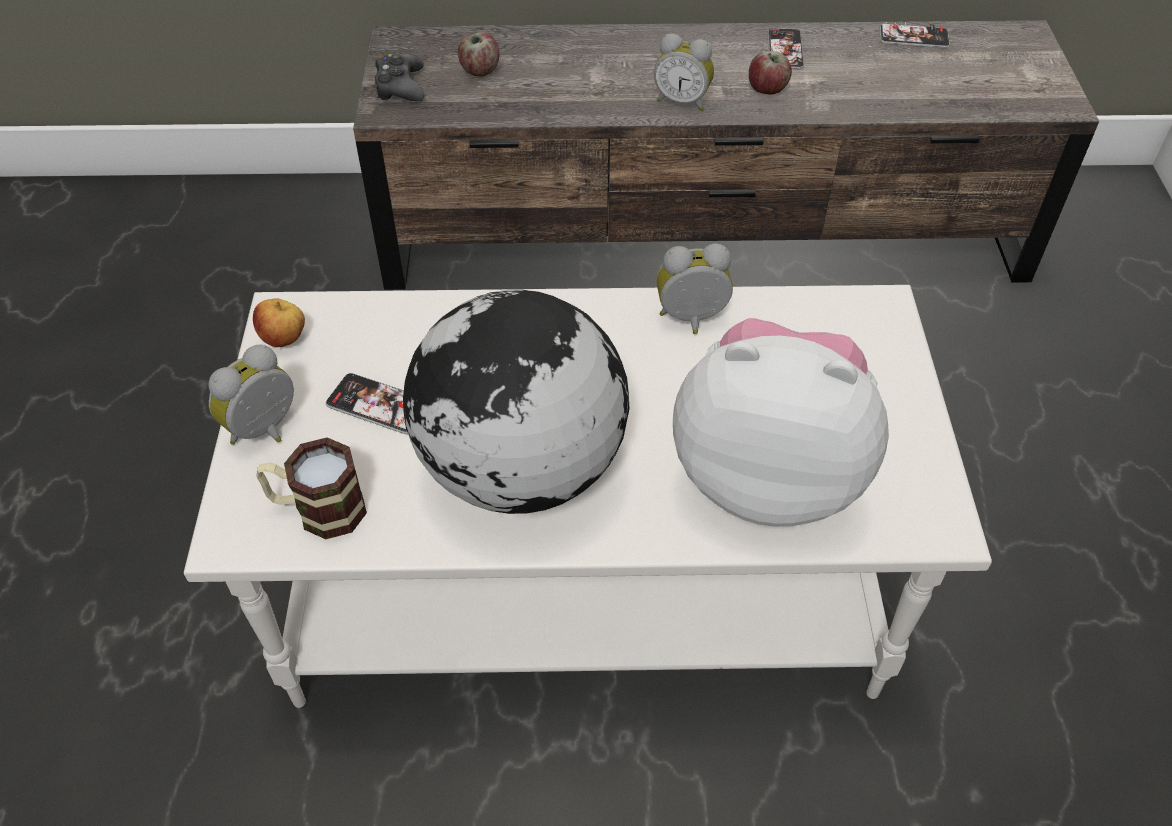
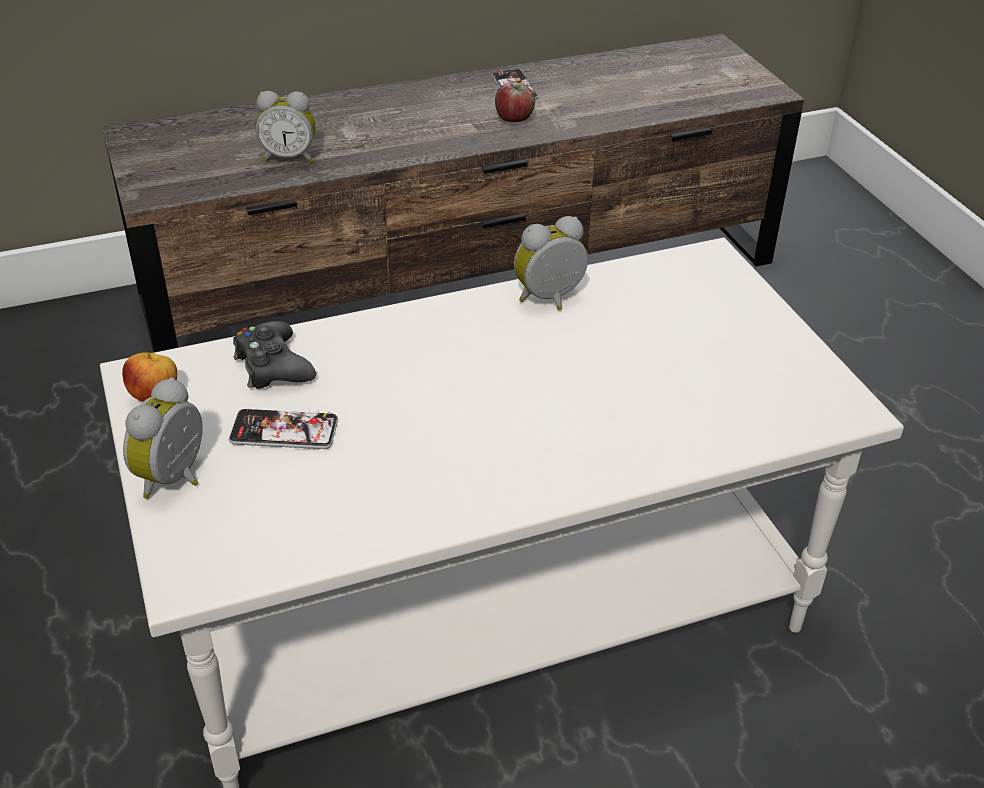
camera: 20 degrees left, 10 degrees down
mug [257,438,367,539] -> none
black game controller [375,54,424,101] -> black game controller moved to [233,321,316,389]
globe [403,290,630,514] -> none
apple [458,32,500,77] -> none
alarm clock [654,33,714,111] -> alarm clock moved to [256,91,315,163]
plush toy [673,318,889,527] -> none
phone [880,21,950,49] -> none

